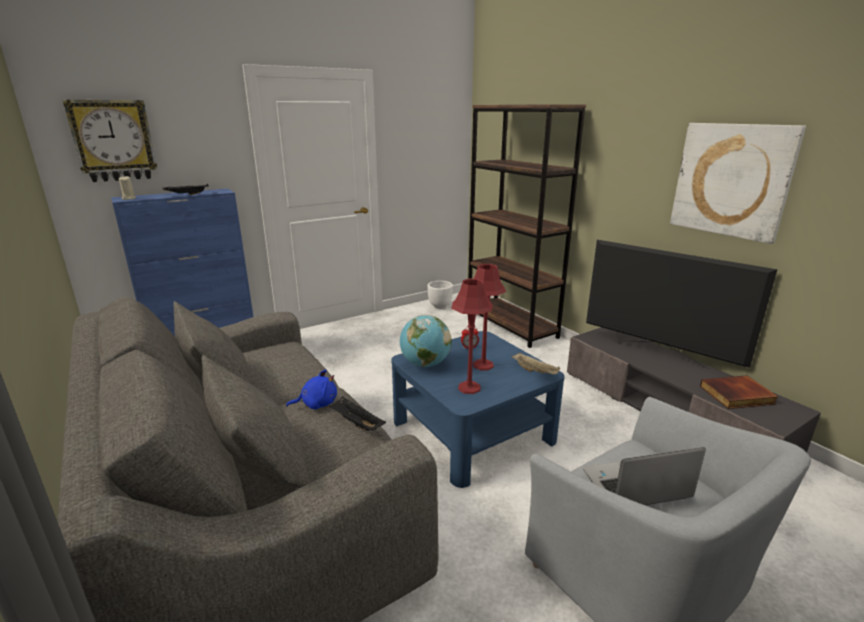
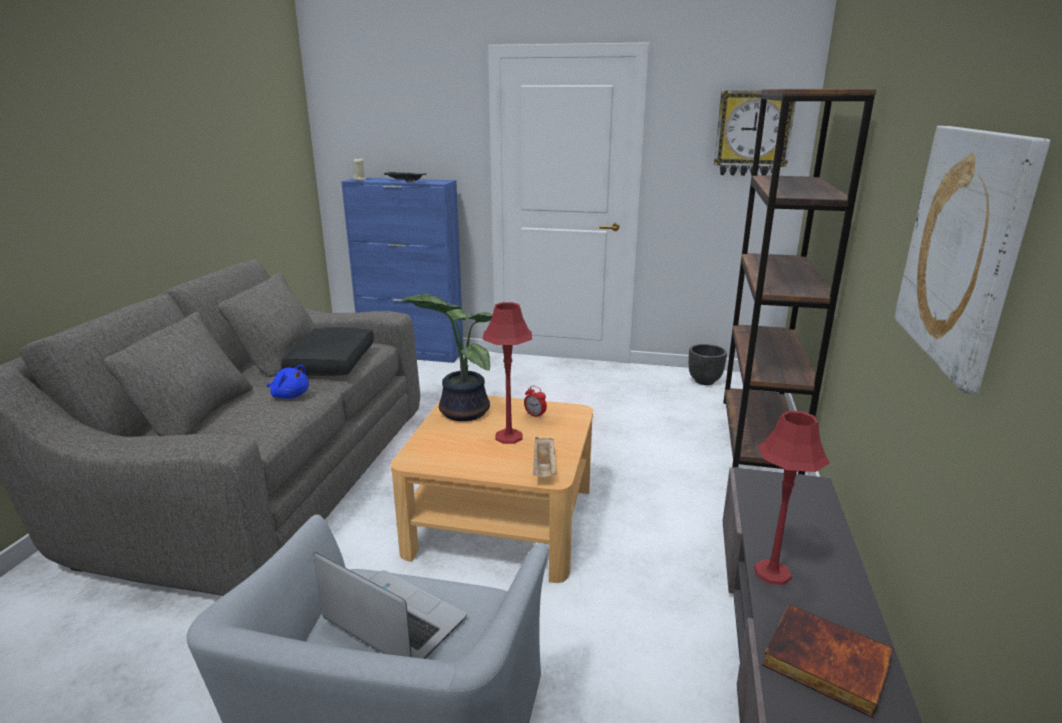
camera: 45 degrees right, 0 degrees up
wall clock [63,100,157,182] -> wall clock moved to [714,90,796,176]
black tray [329,397,386,431] -> none
blue coffee table [391,331,565,488] -> beige coffee table [391,396,593,583]
globe [400,315,452,367] -> potted plant [402,293,492,421]
white planter [428,281,453,309] -> black planter [688,344,727,385]
red table lamp [451,278,492,394] -> red table lamp moved to [754,411,830,585]
television [586,240,778,369] -> none
none -> black pillow [281,327,374,376]

